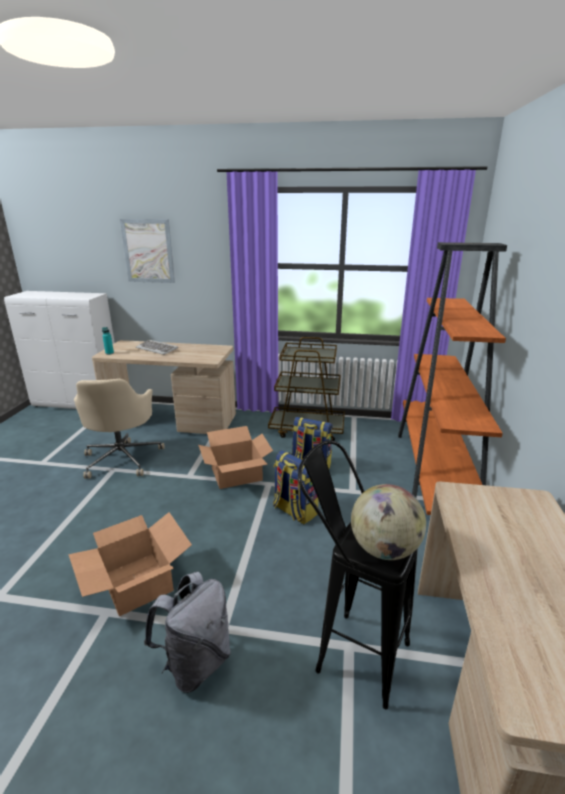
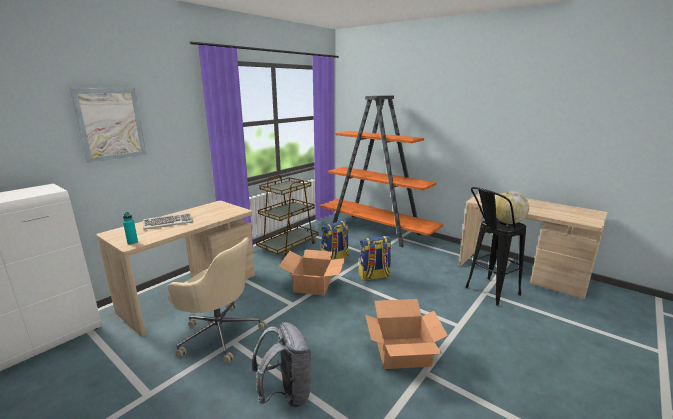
camera: 60 degrees left, 5 degrees down
grey backpack [144,572,231,693] -> grey backpack moved to [252,322,312,408]

